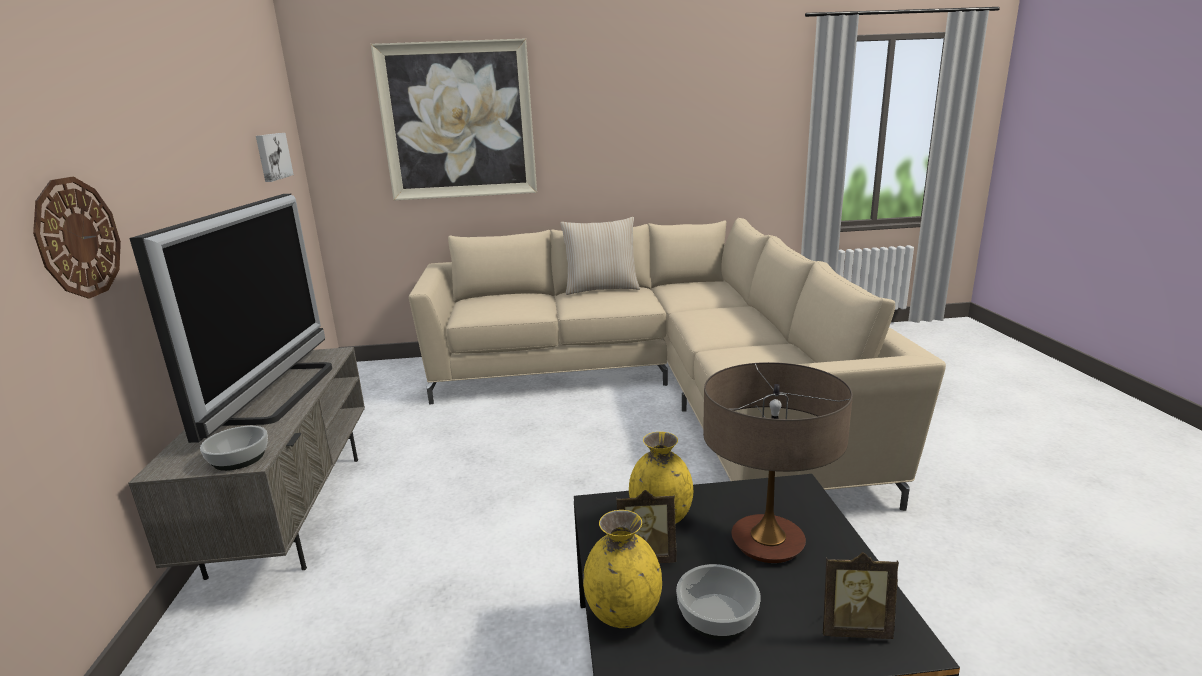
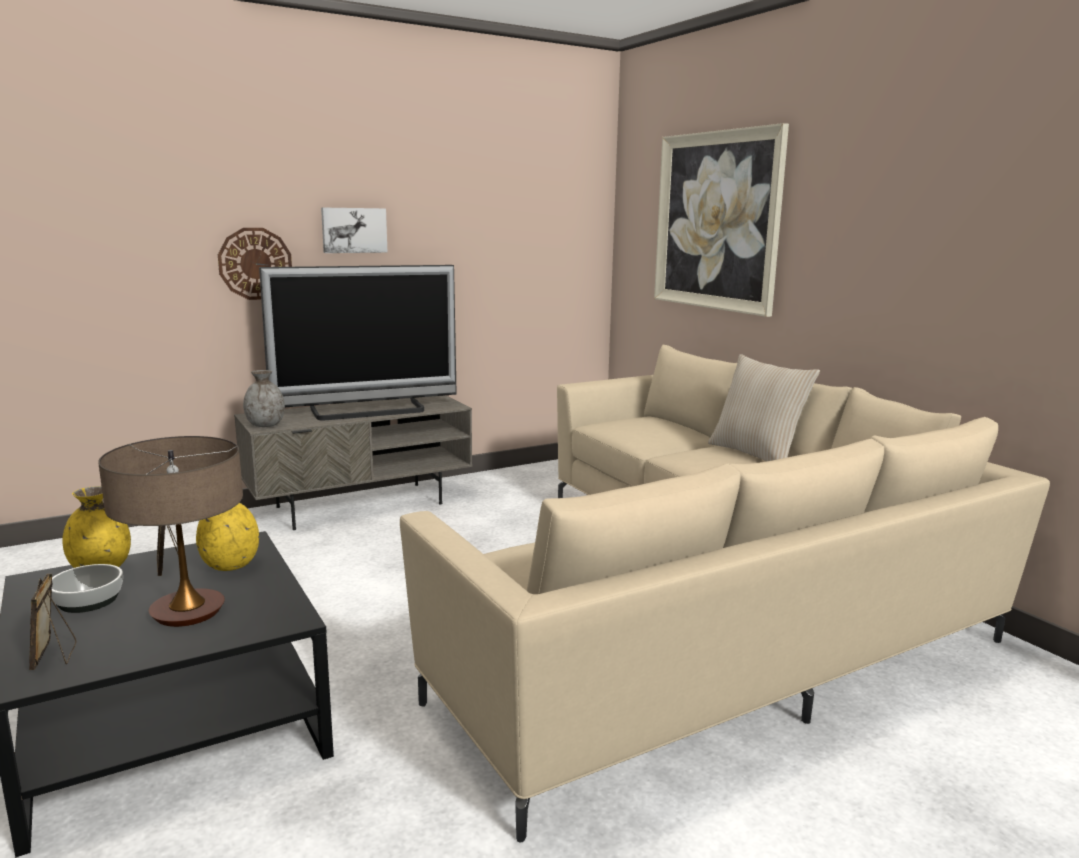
camera: 65 degrees right, 5 degrees down
bowl [200,426,268,471] -> grey vase [243,370,285,427]
picture [256,133,294,182] -> picture moved to [321,207,387,253]

